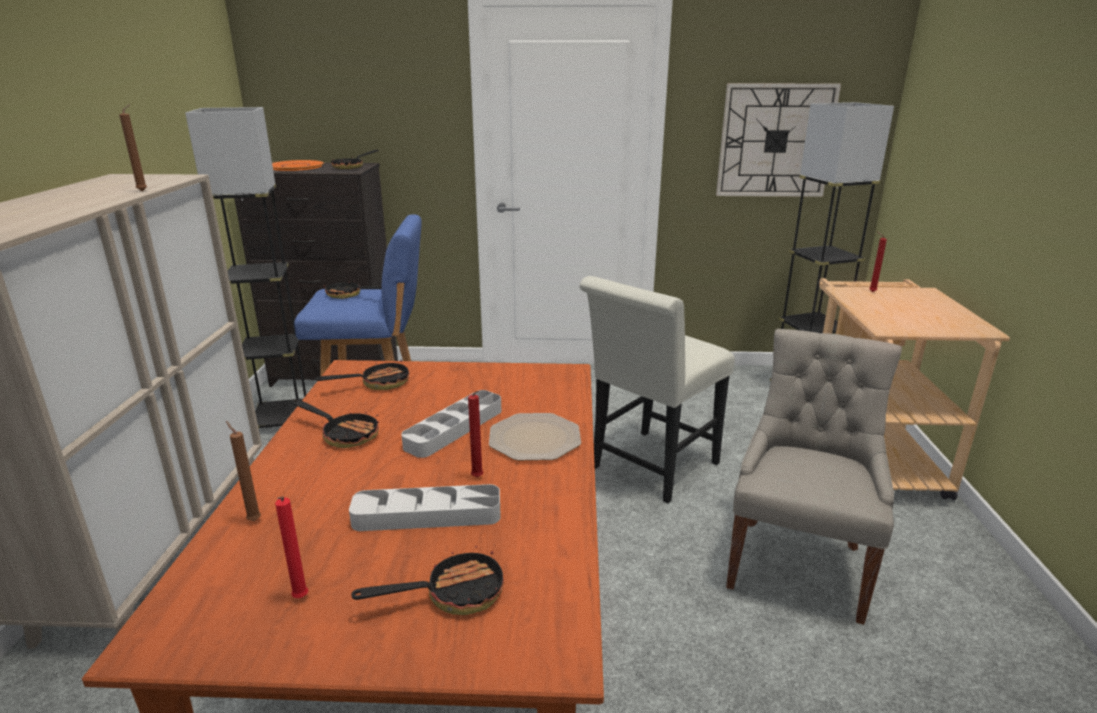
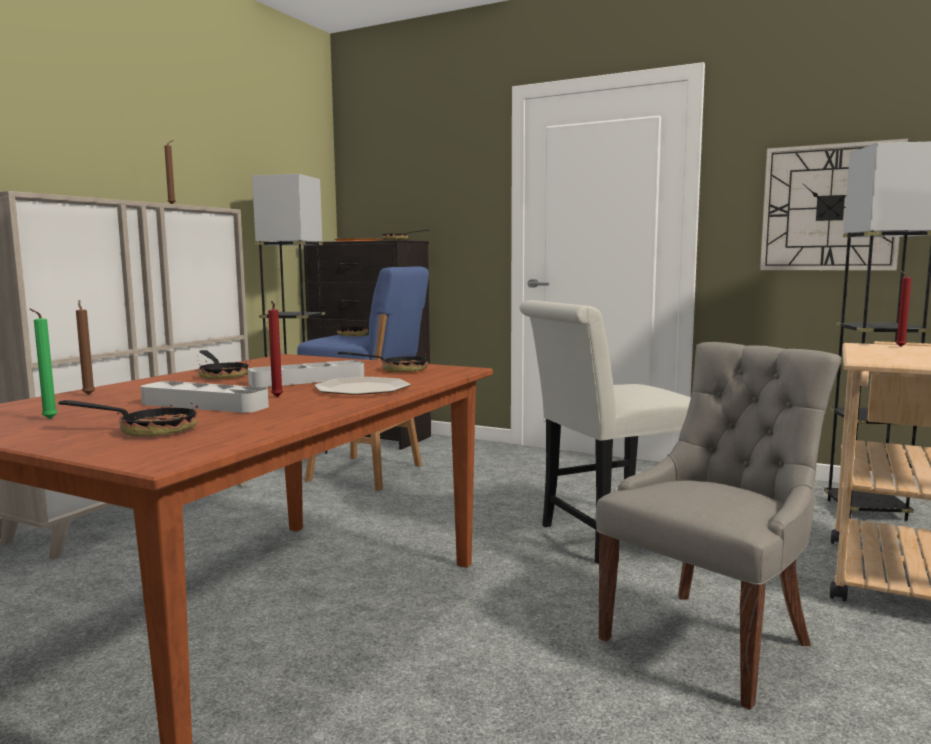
camera: 25 degrees right, 15 degrees down
red candle [275,496,308,598] -> green candle [29,308,58,419]
frying pan [316,359,409,390] -> frying pan moved to [338,347,428,372]

